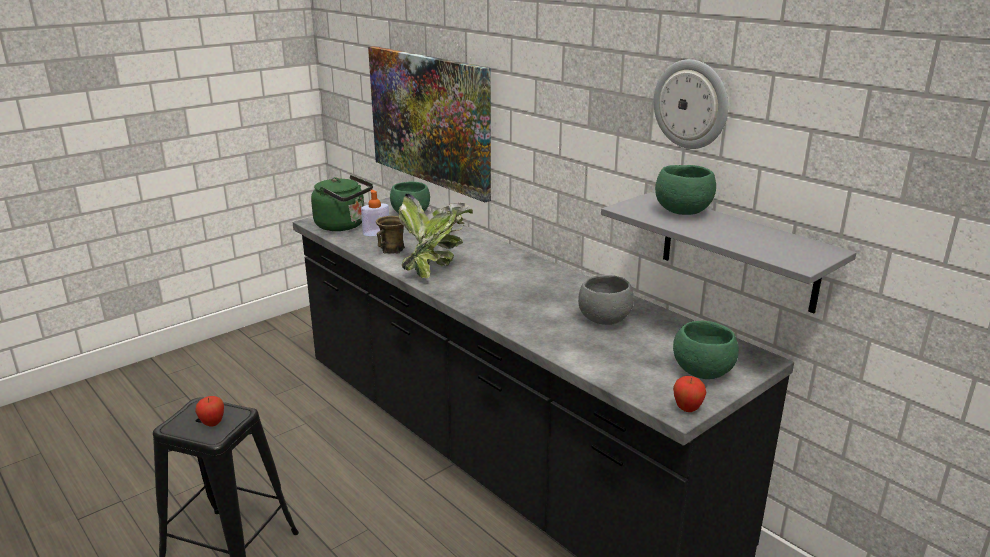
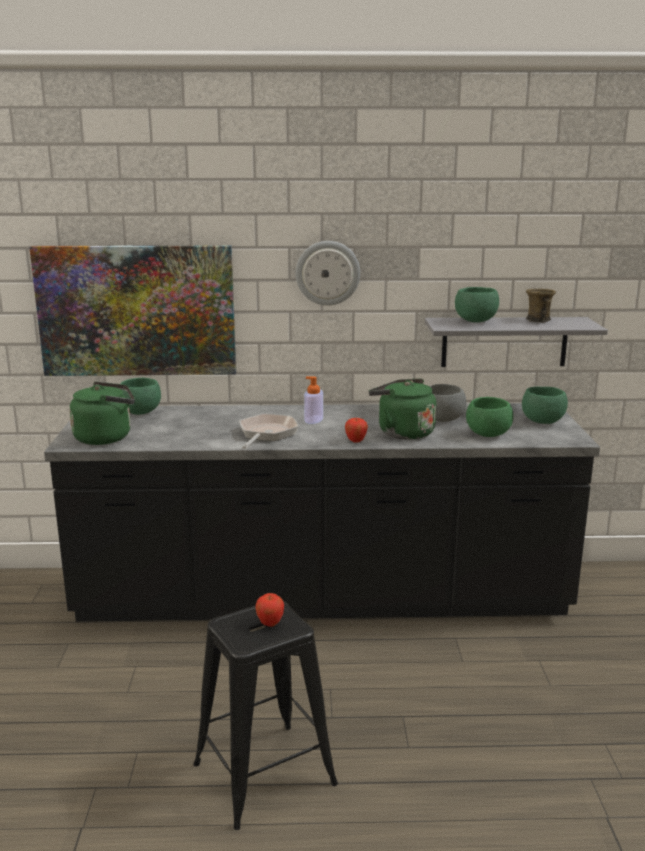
camera: 50 degrees left, 5 degrees down
soap dispenser [361,190,389,236] -> soap dispenser moved to [304,376,323,424]
brown mug [376,216,405,254] -> brown mug moved to [526,289,556,322]
potted plant [399,193,473,278] -> frying pan [240,413,299,449]
wall clock [653,59,728,149] -> wall clock moved to [296,241,360,306]
apple [673,376,706,412] -> apple moved to [345,417,368,443]
none -> green kettle [369,379,436,440]
none -> green bowl [466,397,513,437]

